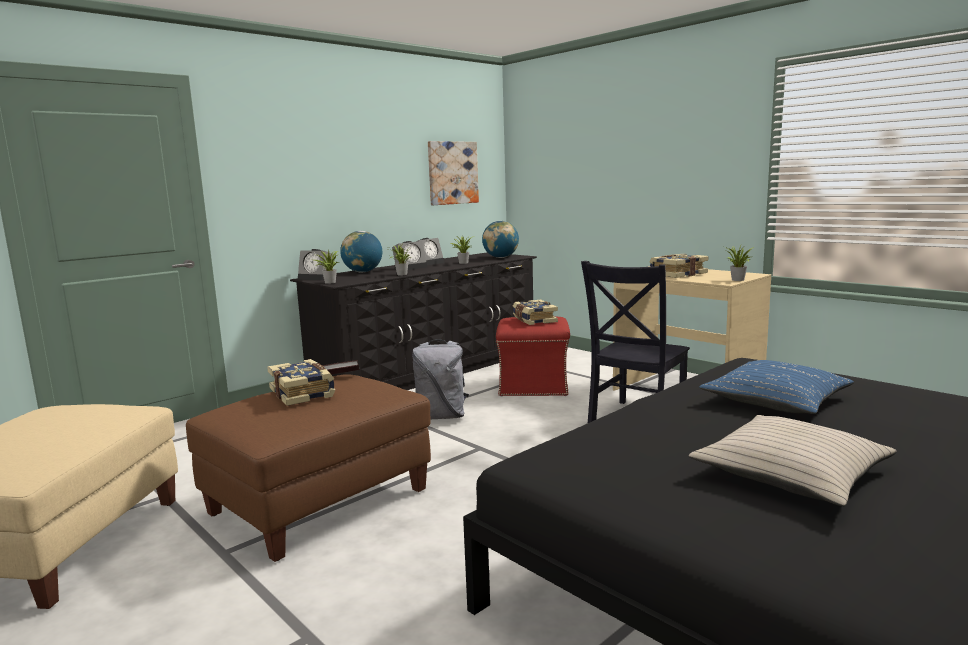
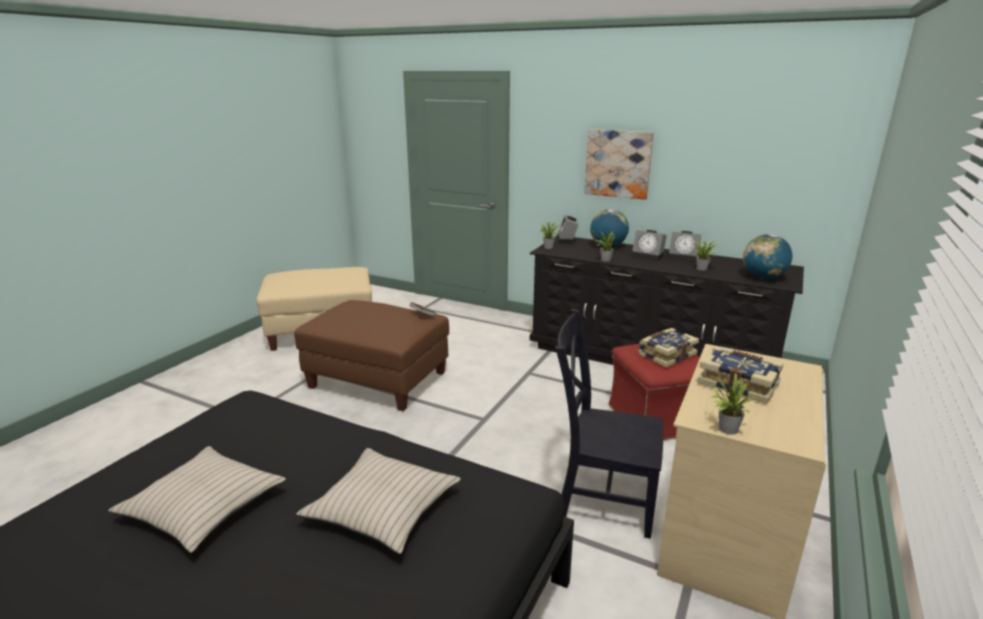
camera: 70 degrees right, 10 degrees up
book [267,359,335,406] -> none
grey backpack [412,339,469,419] -> none
picture [428,141,479,205] -> picture moved to [584,129,654,200]
blue pillow [699,360,854,414] -> beige pillow [296,448,461,554]

